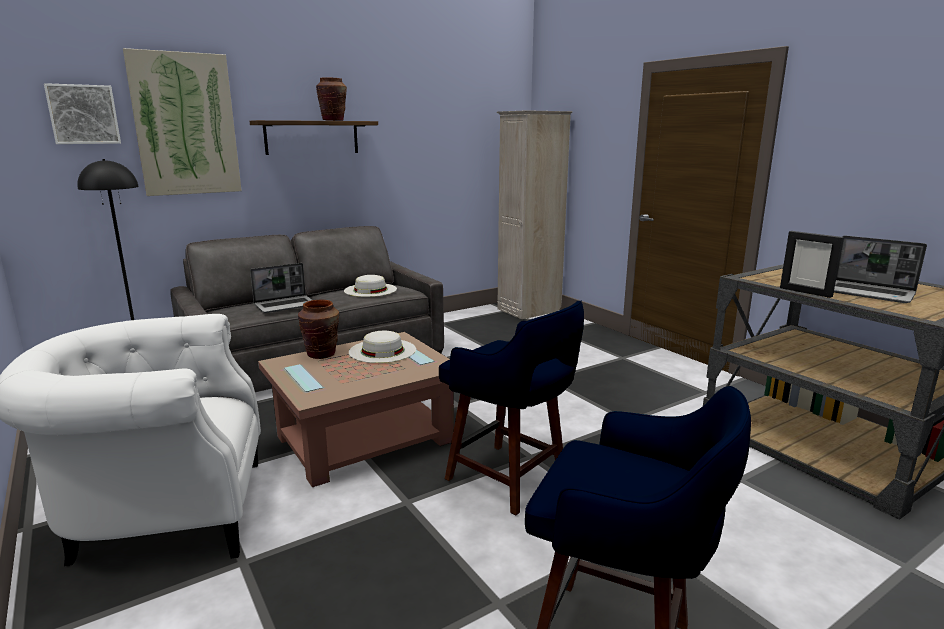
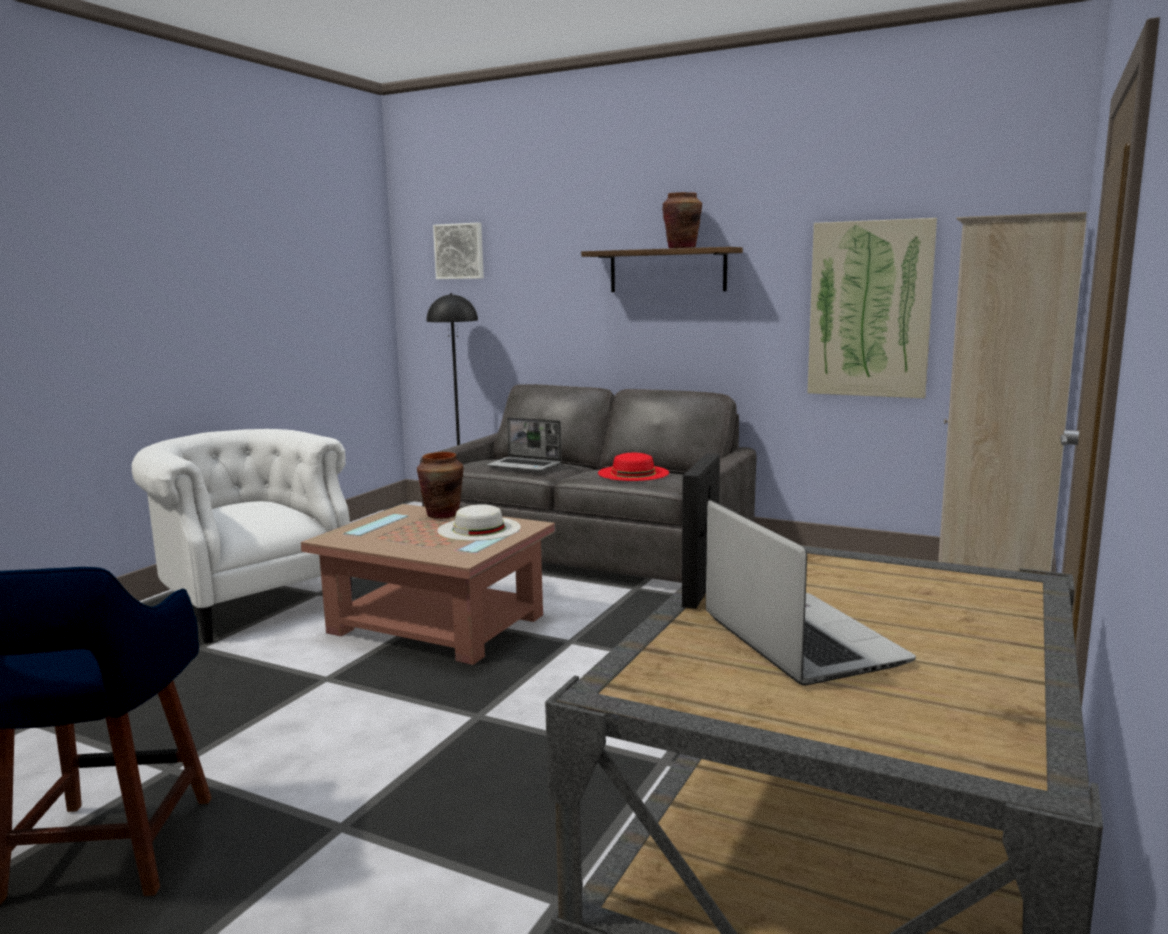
camera: 60 degrees right, 5 degrees down
picture [123,48,242,196] -> picture moved to [808,218,937,398]
white hat [344,275,397,297] -> red hat [598,453,669,481]
blue stool [439,301,584,515] -> none
laptop [834,236,927,303] -> laptop turned 150 degrees clockwise [706,500,916,685]

